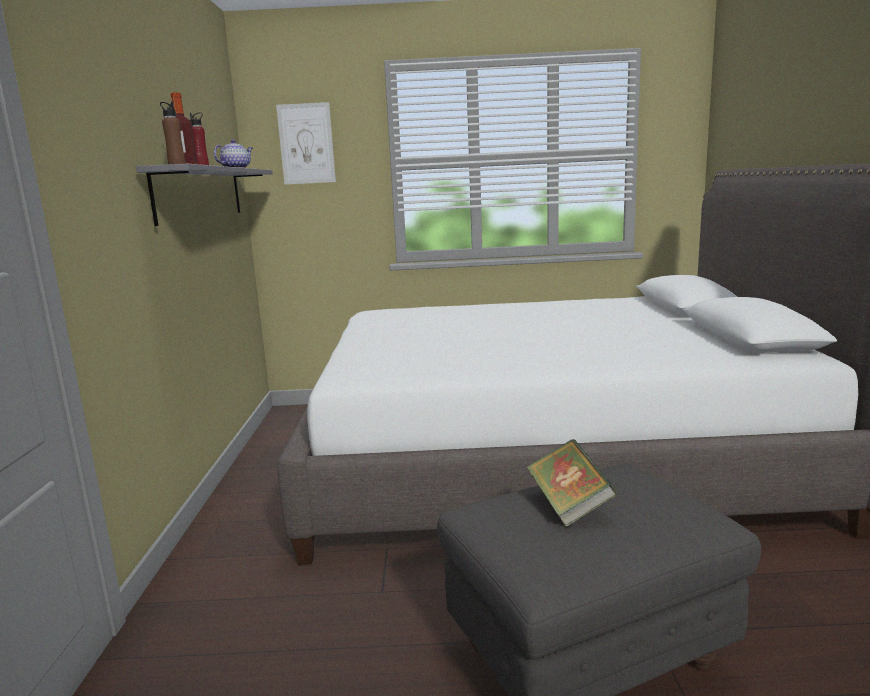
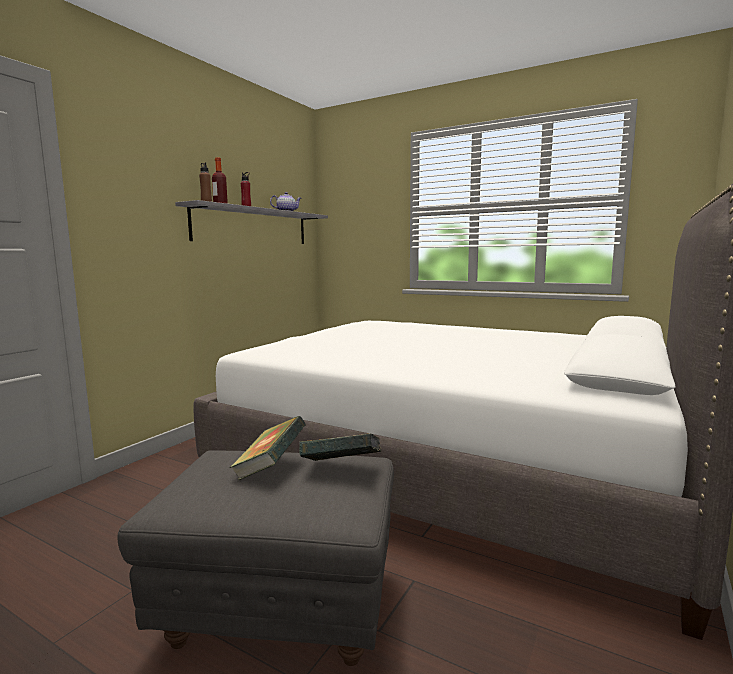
camera: 30 degrees right, 5 degrees down
picture [276,102,336,185] -> none
none -> book [299,434,381,461]

